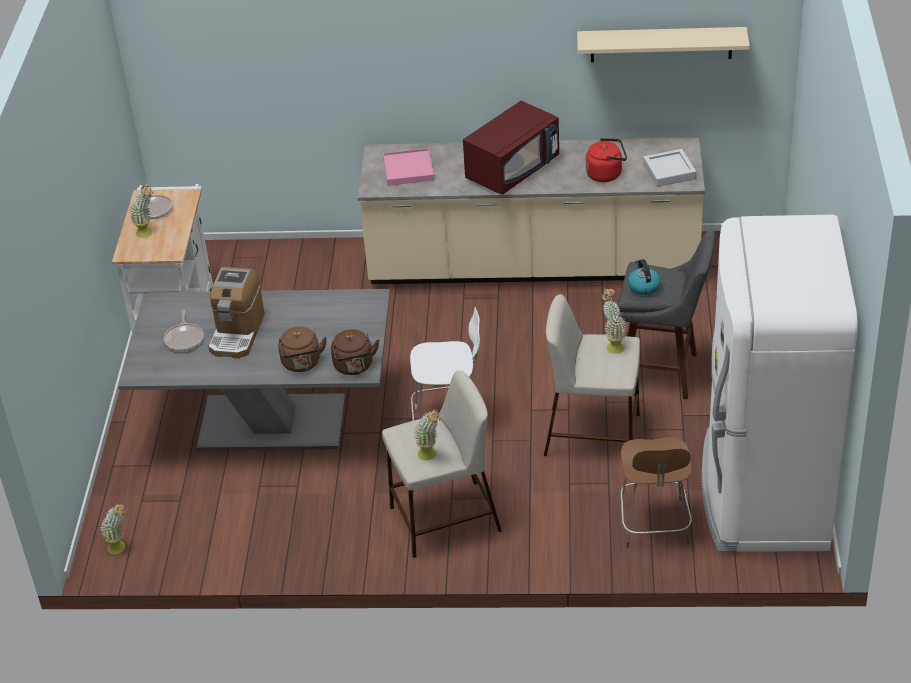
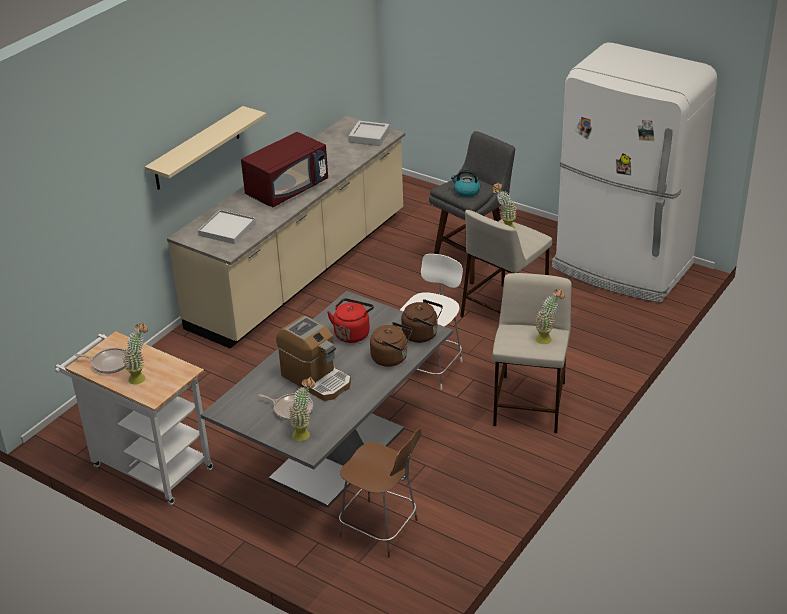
camera: 60 degrees left, 5 degrees down
potted plant [101,503,126,554] -> potted plant moved to [289,376,315,441]
pink tray [383,148,434,186] -> white tray [198,210,256,244]
red microwave [463,101,559,195] -> red microwave turned 60 degrees clockwise [241,132,328,207]
beige shelf [577,27,750,62] -> beige shelf moved to [145,106,267,190]
red kettle [586,138,627,182] -> red kettle moved to [327,298,374,343]
brown chair [620,437,692,548] -> brown chair moved to [339,429,421,557]

